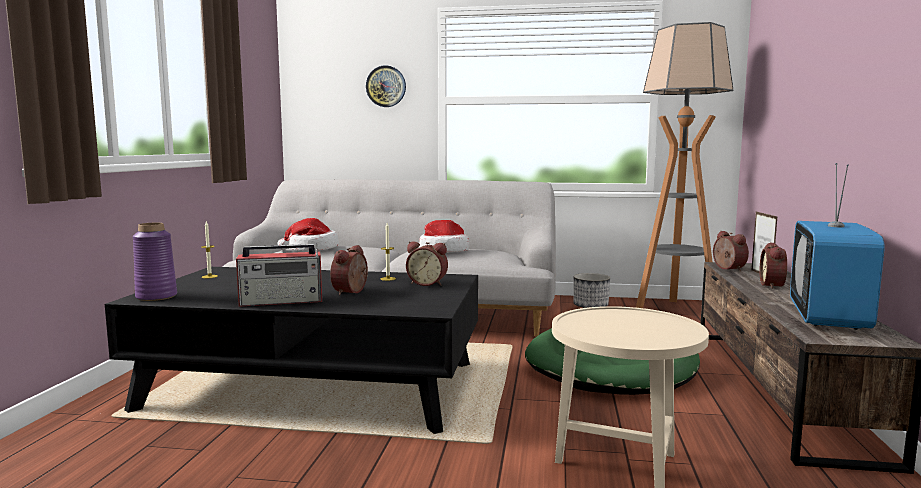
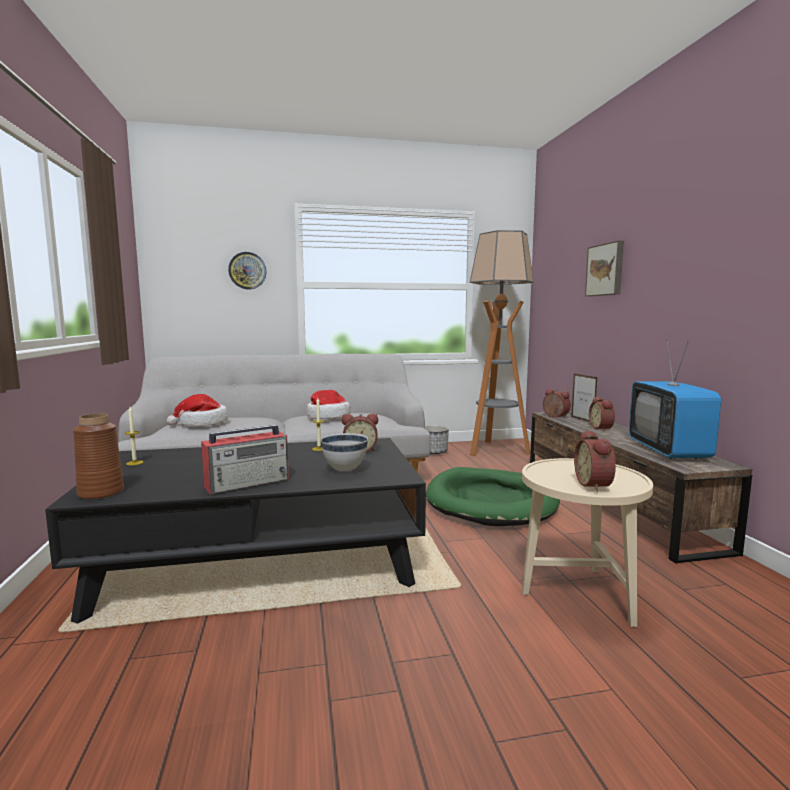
camera: 20 degrees left, 0 degrees up
purple vase [133,223,177,301] -> brown vase [73,413,124,500]
alarm clock [330,245,368,296] -> alarm clock moved to [574,430,616,492]
none -> white bowl [321,433,368,471]
none -> picture [585,240,624,296]

